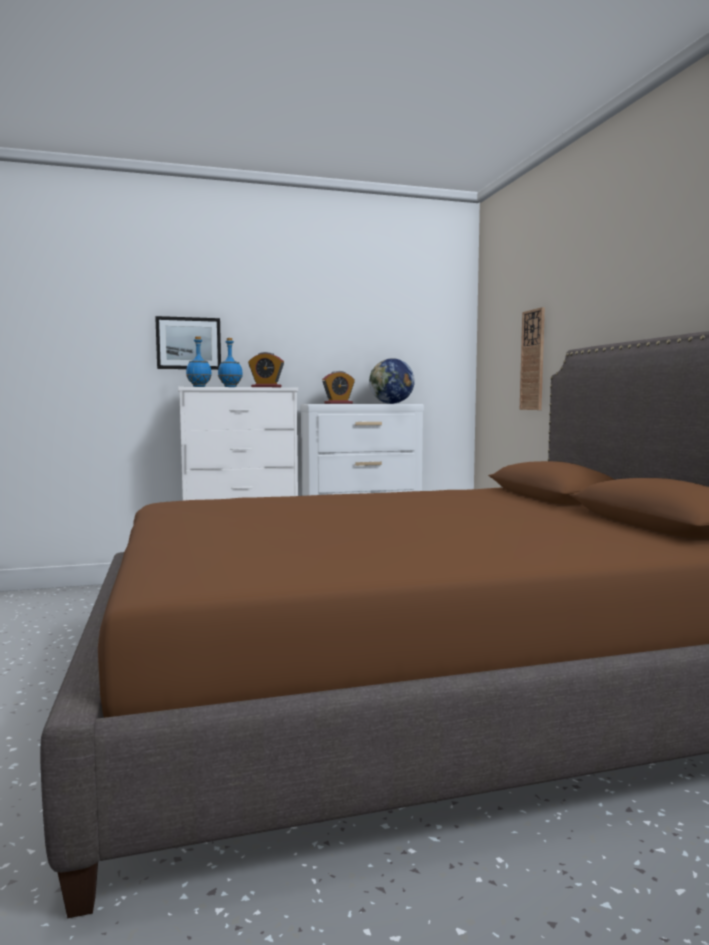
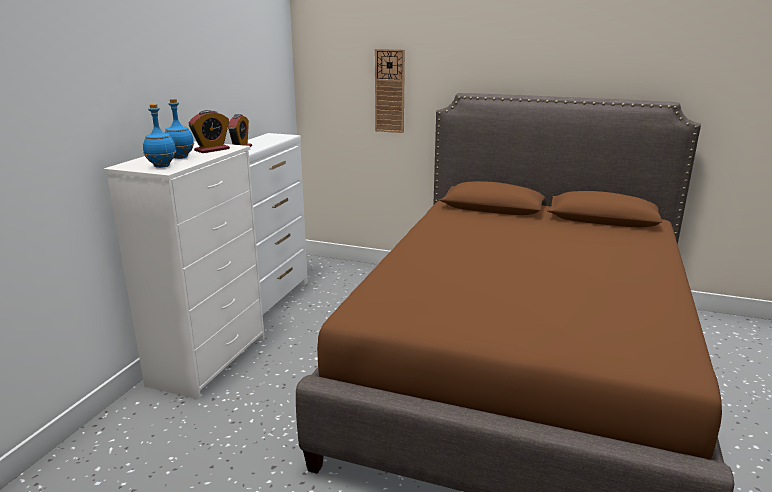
camera: 55 degrees left, 15 degrees up
picture [155,316,221,370] -> none
globe [369,358,415,404] -> none

